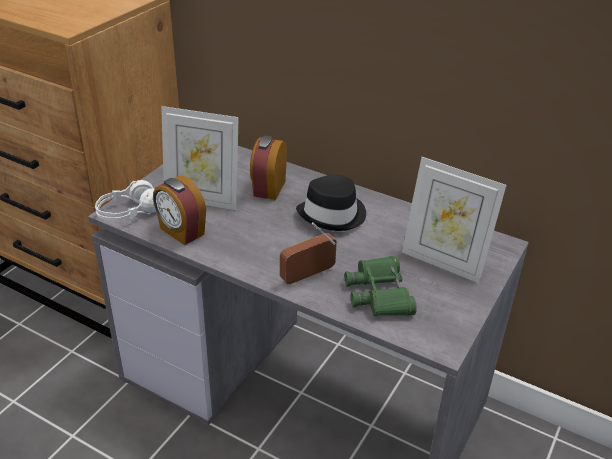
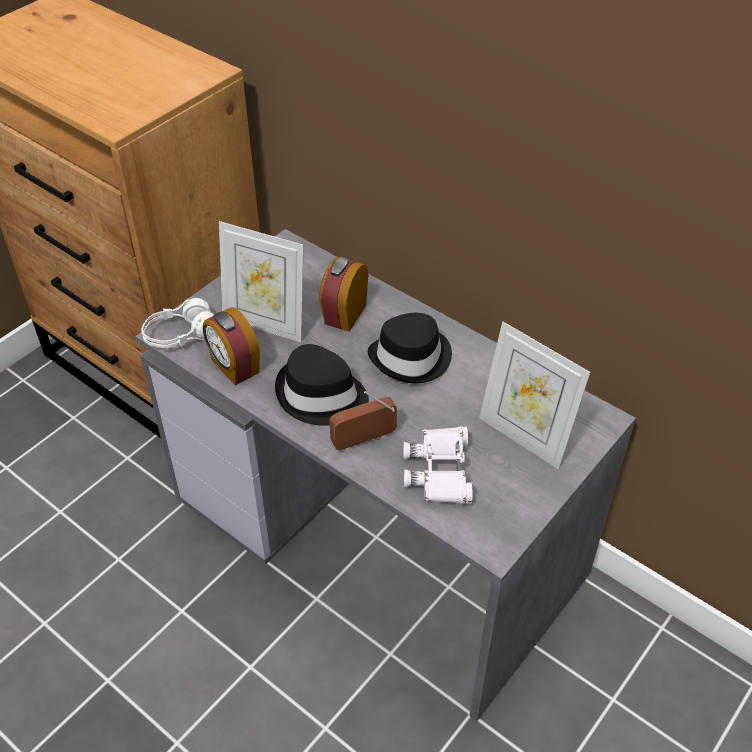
camera: 10 degrees right, 10 degrees up
green binoculars [345,256,417,316] -> white binoculars [404,426,473,504]
none -> black hat [275,344,369,426]

